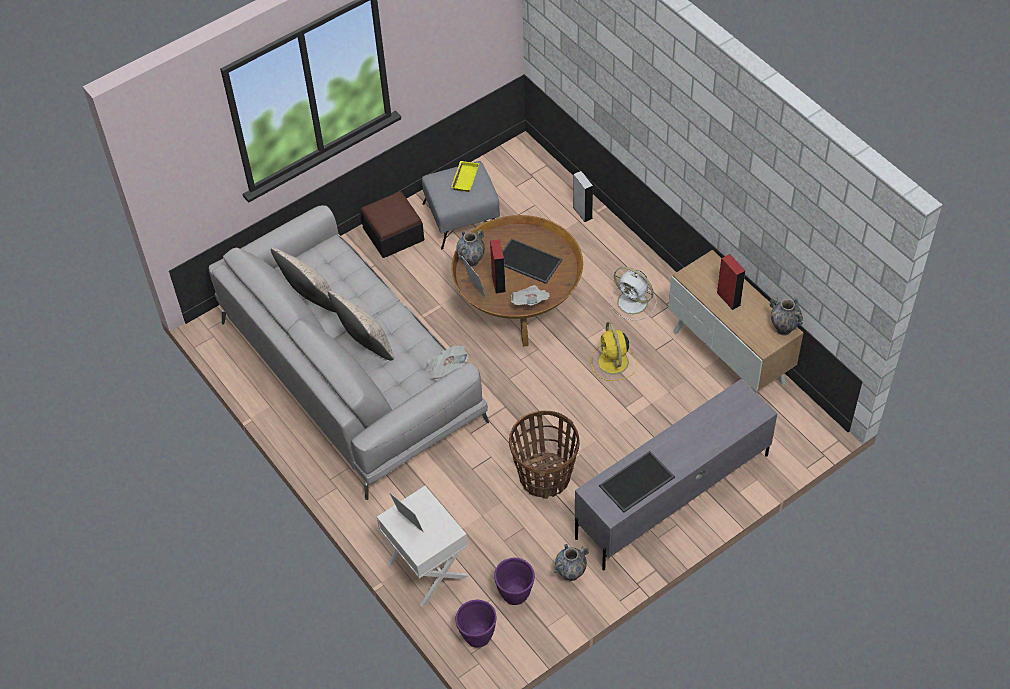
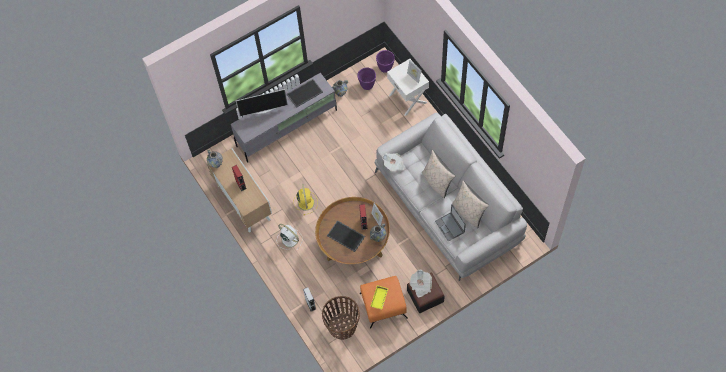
camera: 175 degrees left, 10 degrees up
grey ottoman [422,161,500,249] -> orange ottoman [360,276,408,329]
basket [509,411,579,499] -> basket moved to [322,296,360,340]
newspaper [511,285,550,306] -> newspaper moved to [410,270,432,297]
none -> television [236,89,288,117]
none -> laptop [435,204,466,242]

